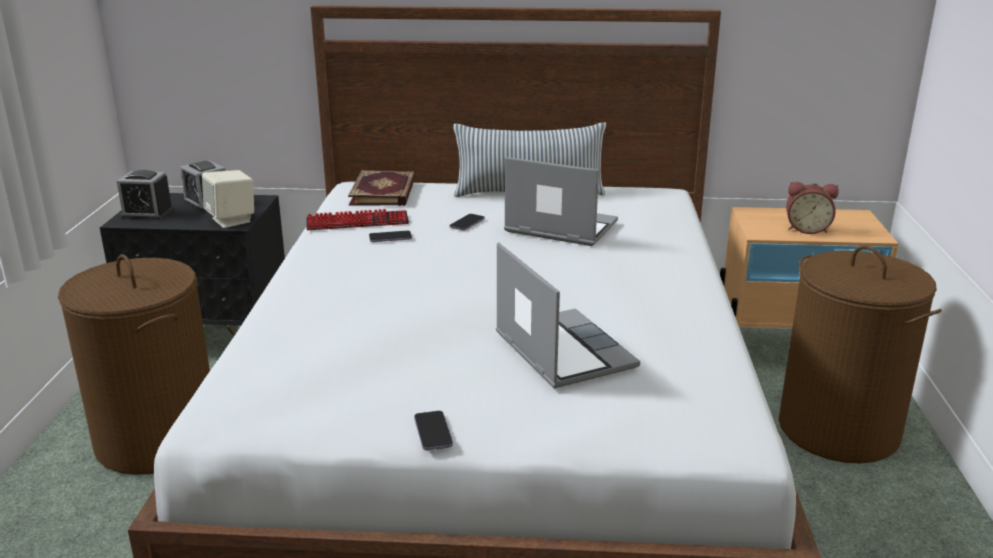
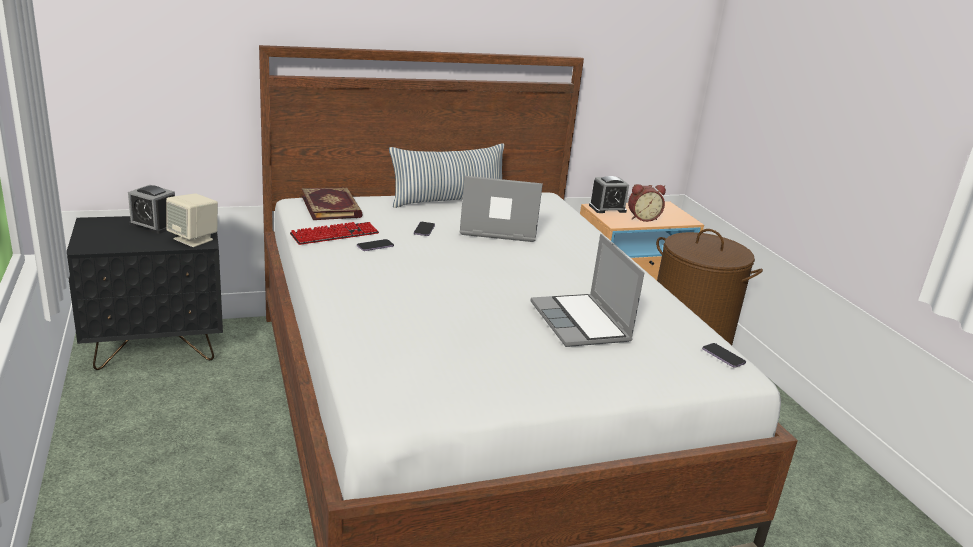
camera: 25 degrees left, 0 degrees up
brown laundry basket [58,254,210,475] -> none
alarm clock [117,170,174,220] -> alarm clock moved to [589,176,629,213]
phone [414,411,453,450] -> phone moved to [702,343,746,368]
laptop [496,242,640,388] -> laptop turned 150 degrees counterclockwise [530,234,645,347]

